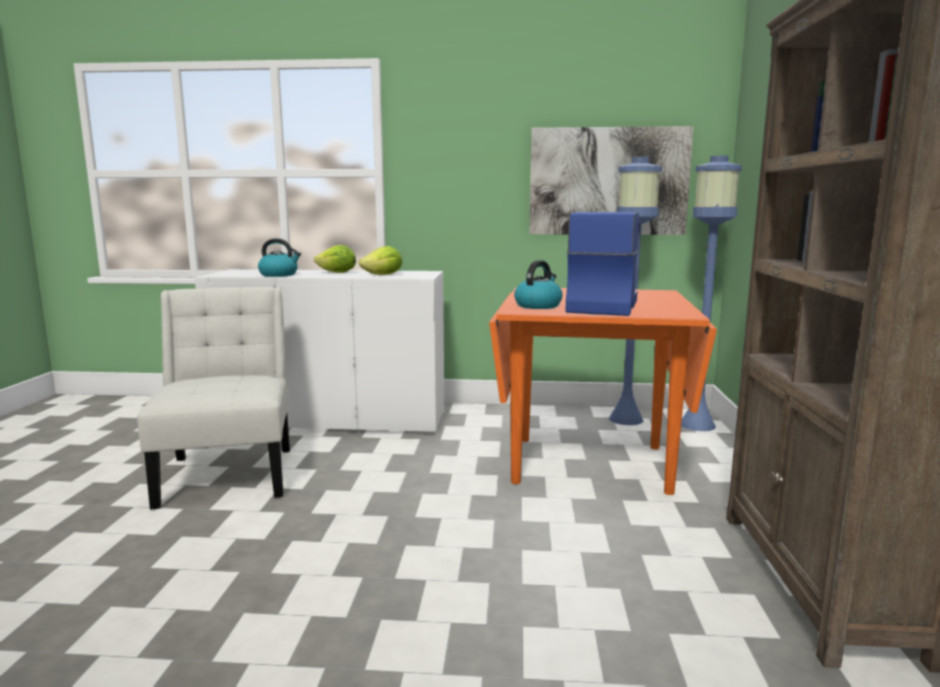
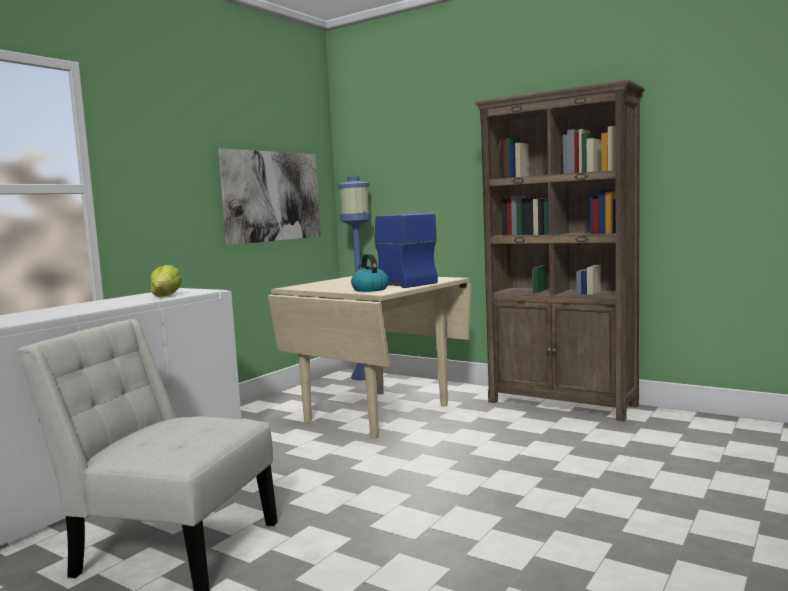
camera: 60 degrees left, 5 degrees down
kettle [258,238,301,277] -> none
lettuce [314,245,356,273] -> none
orange dining table [489,287,717,495] -> beige dining table [268,276,472,439]
blue floor lamp [609,157,662,425] -> none

